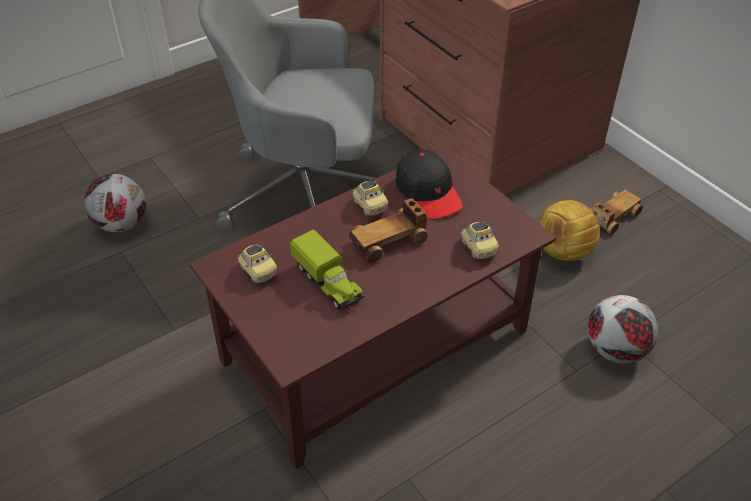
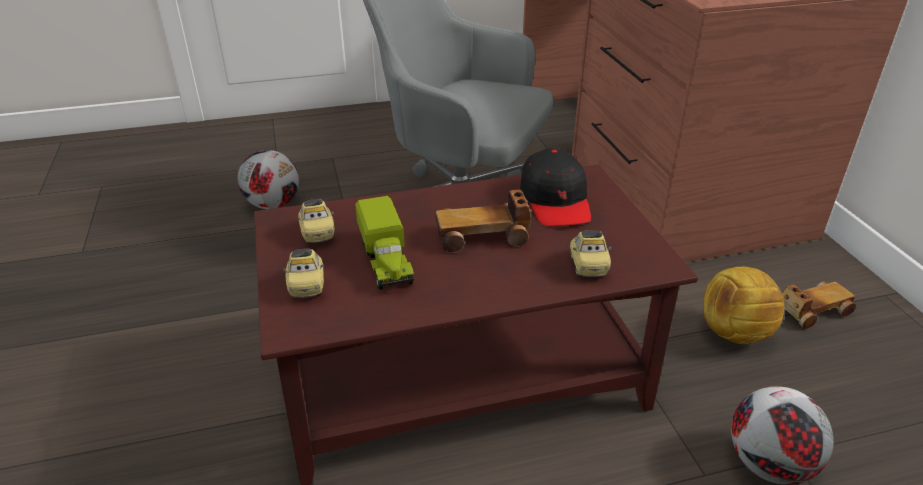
camera: 20 degrees right, 10 degrees down
toy car [353,181,388,216] -> toy car moved to [283,249,324,298]

